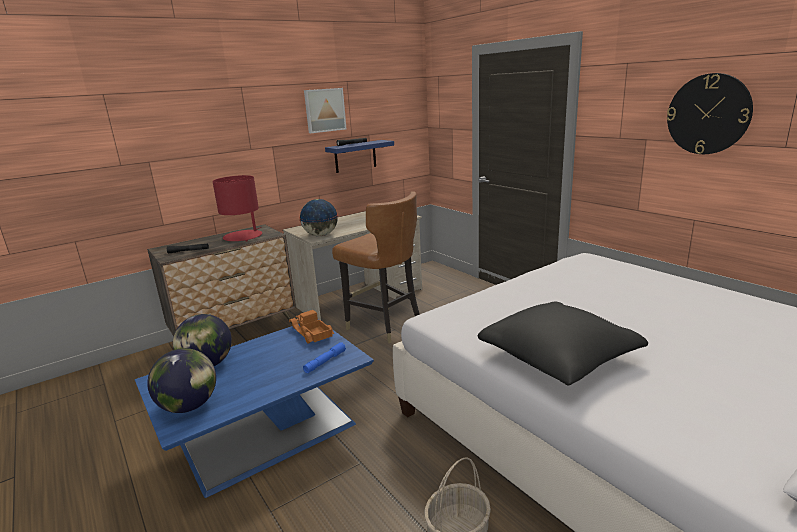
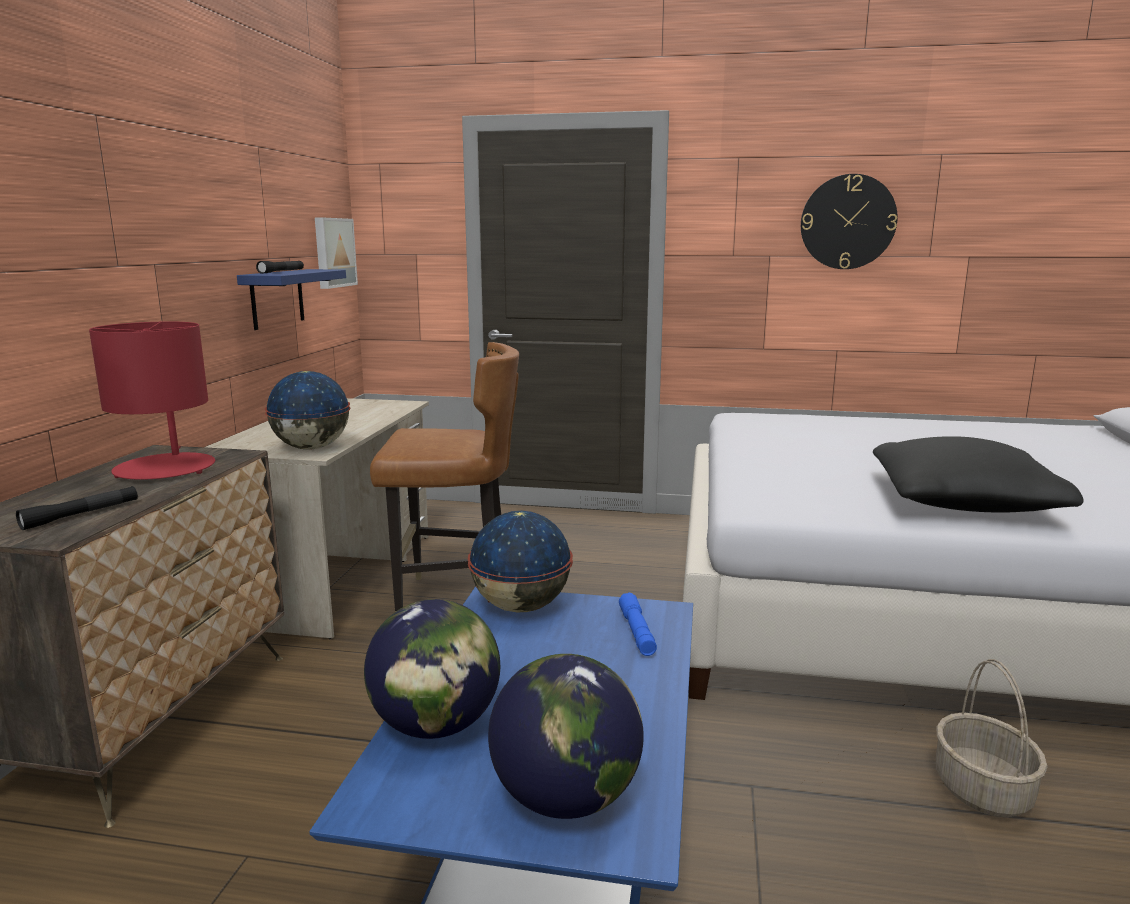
camera: 45 degrees left, 5 degrees down
toy truck [289,310,334,344] -> globe [468,511,573,612]
picture [304,88,346,133] -> picture moved to [315,217,358,289]

